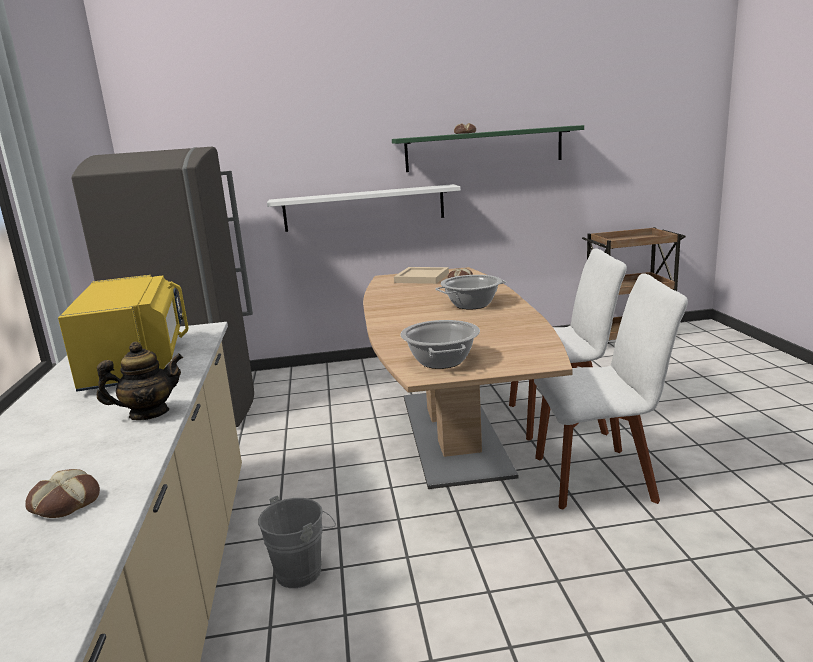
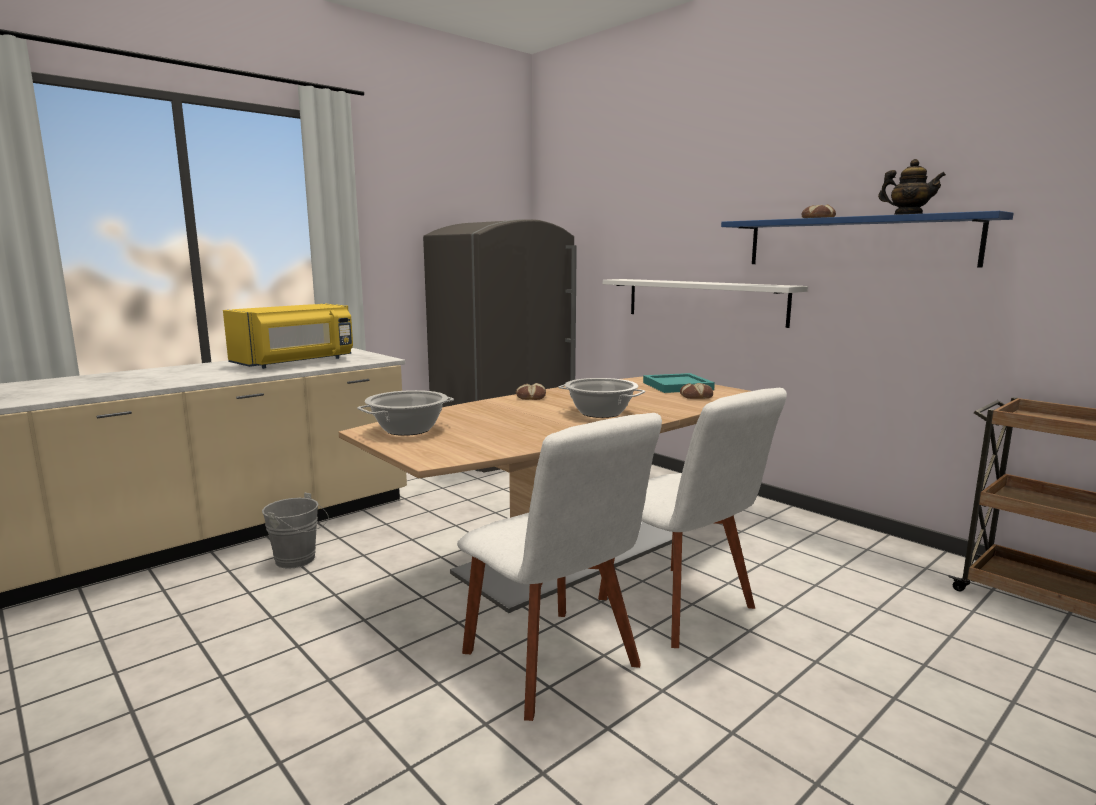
camera: 55 degrees right, 5 degrees down
bread [25,469,100,518] -> bread moved to [516,383,546,400]
teapot [97,341,183,420] -> teapot moved to [878,159,946,215]
green shelf [392,125,584,172] -> blue shelf [721,211,1013,267]
beige tray [394,267,449,284] -> turquoise tray [643,373,715,393]

